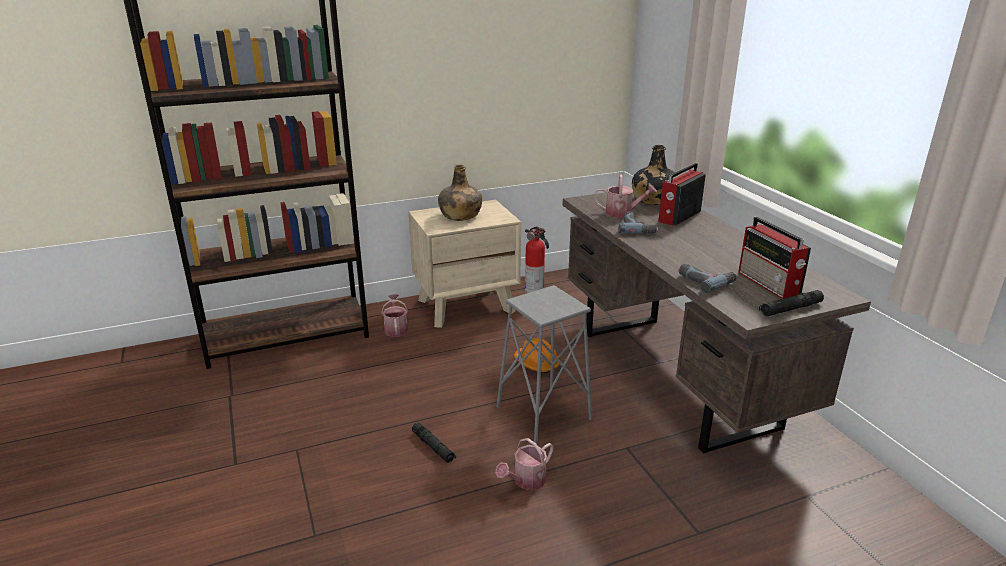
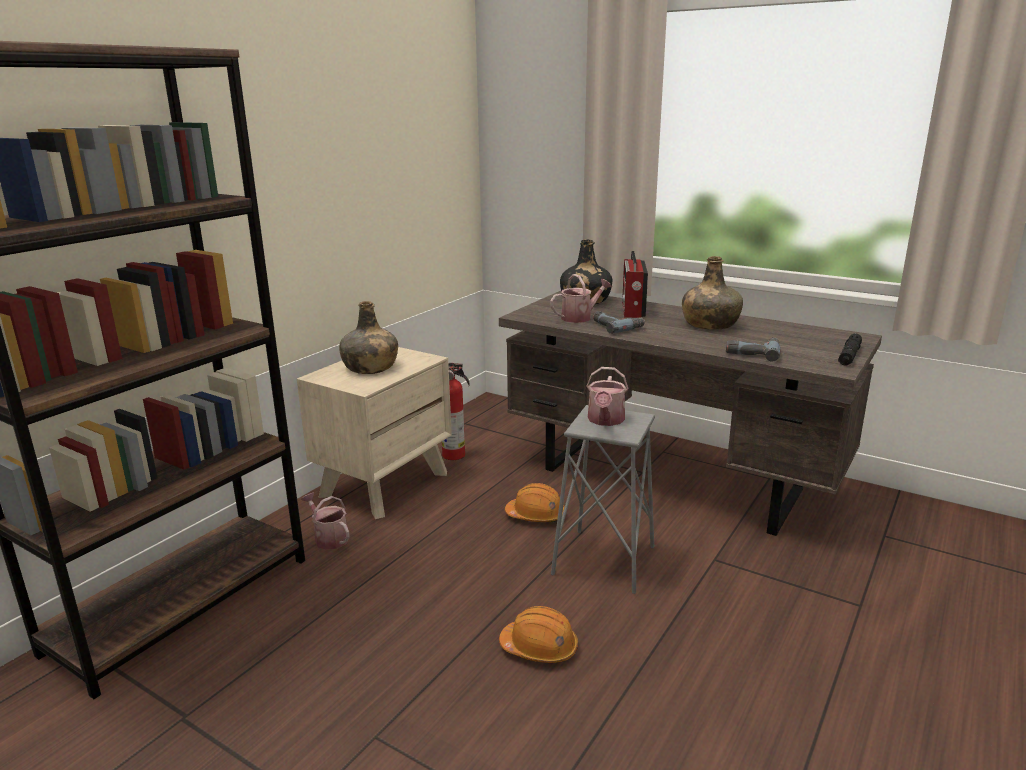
camera: 35 degrees left, 5 degrees down
black flashlight [412,422,456,463] -> orange hard hat [499,606,578,663]
watering can [495,438,554,490] -> watering can moved to [586,367,628,426]
radio [738,217,811,299] -> none
none -> green bottle [682,256,743,330]

